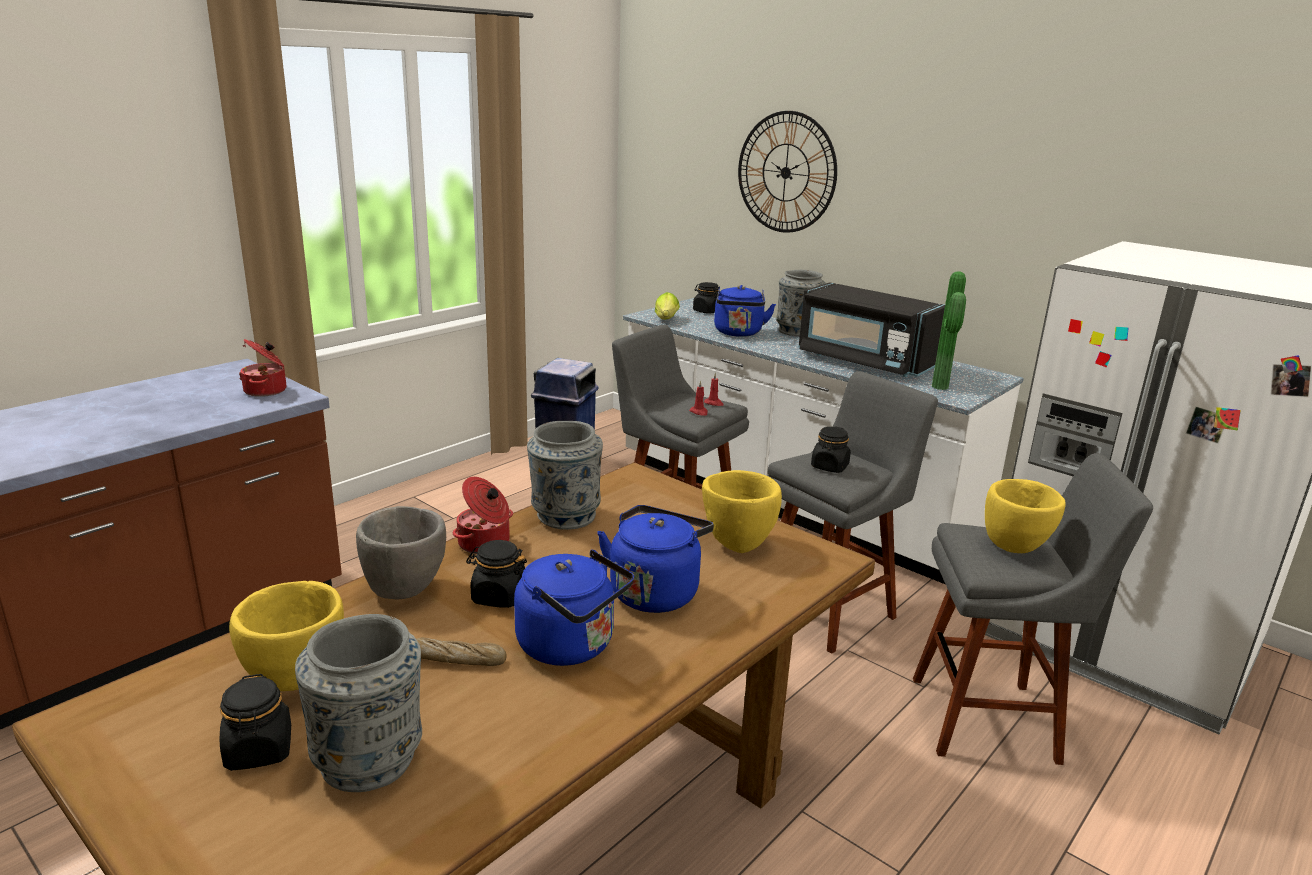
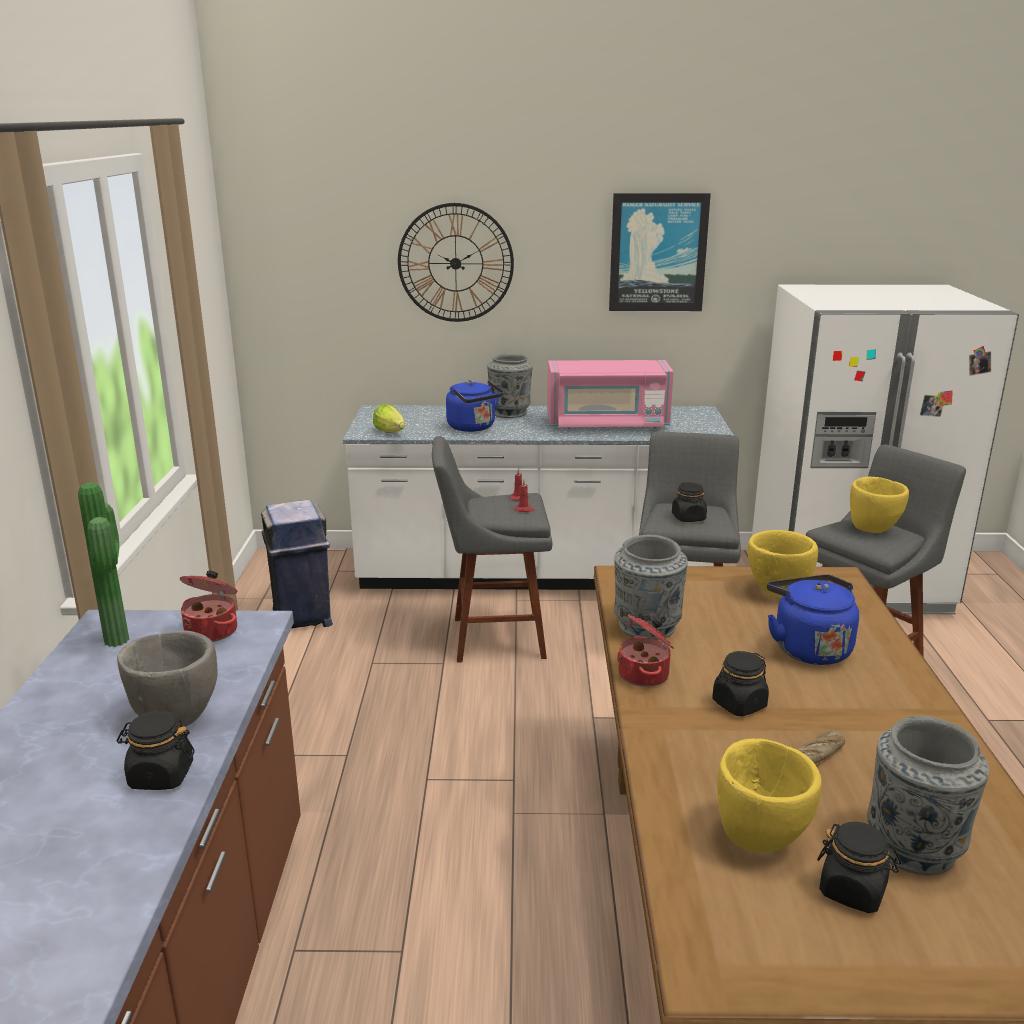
camera: 40 degrees left, 0 degrees up
grey bowl [356,506,446,600] -> grey bowl moved to [117,630,217,727]
blue kettle [514,550,634,666] -> none
black jar [693,282,719,313] -> black jar moved to [117,711,195,790]
black microwave [798,282,945,377] -> pink microwave [547,360,674,429]
potted plant [932,271,966,390] -> potted plant moved to [78,482,129,647]
none -> picture [609,193,711,311]

